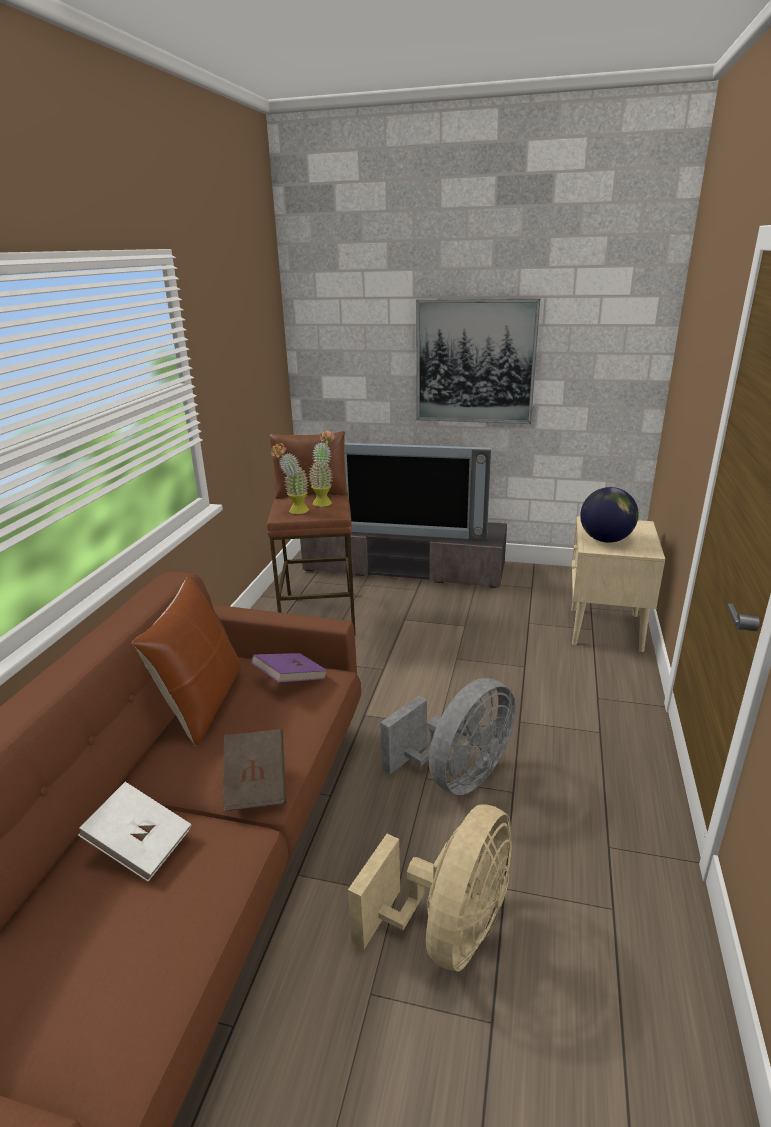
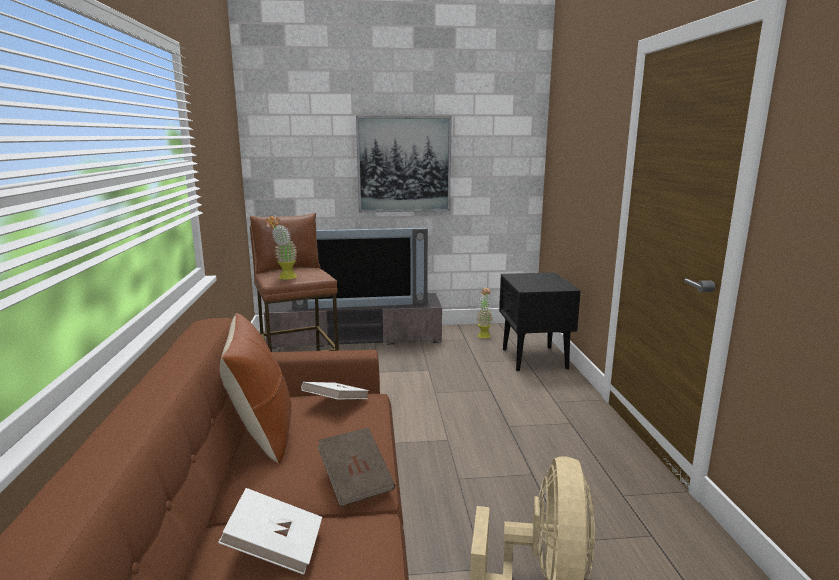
camera: 20 degrees left, 10 degrees down
purple book [251,653,328,683] -> white book [301,382,369,400]
potted plant [309,430,335,507] -> potted plant moved to [476,288,493,338]
grey fan [380,678,515,795] -> none
beige nightstand [571,516,665,652] -> black nightstand [499,272,581,371]
globe [580,487,639,543] -> none

